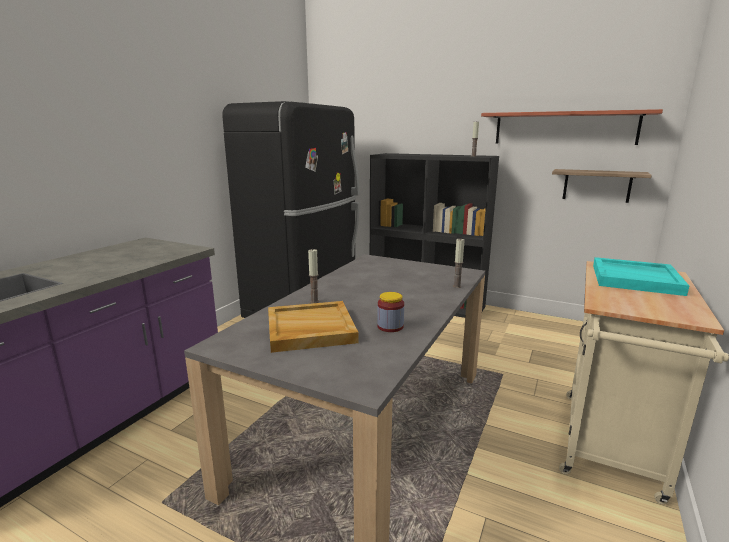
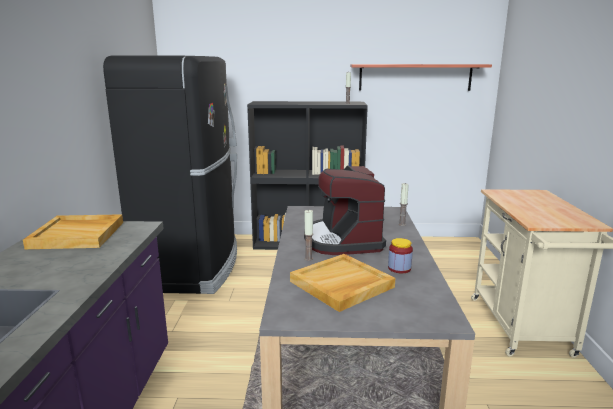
camera: 25 degrees left, 0 degrees up
shelf [552,169,652,203] -> none
turquoise tray [593,257,689,296] -> none
none -> beige tray [23,214,123,249]
none -> coffee machine [304,165,386,255]

